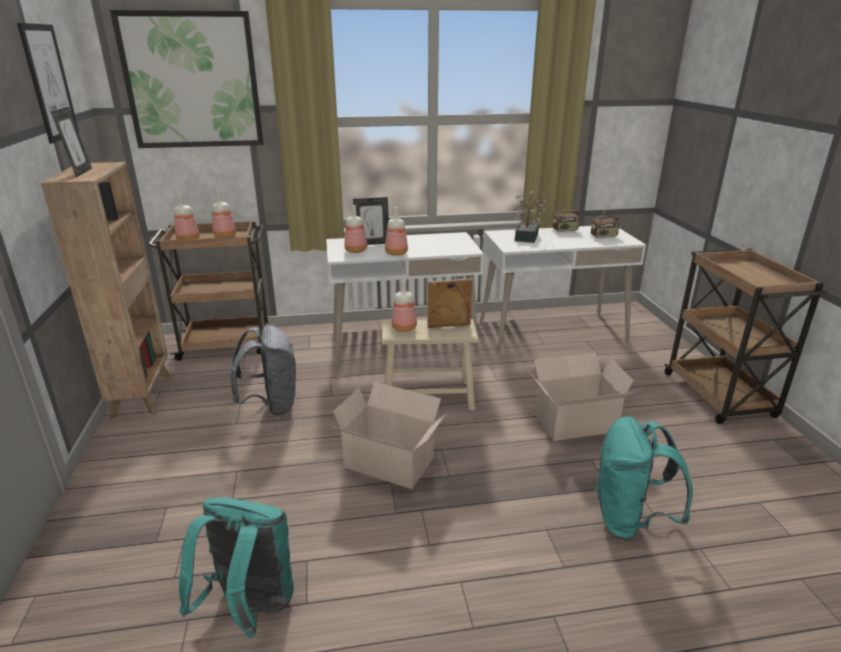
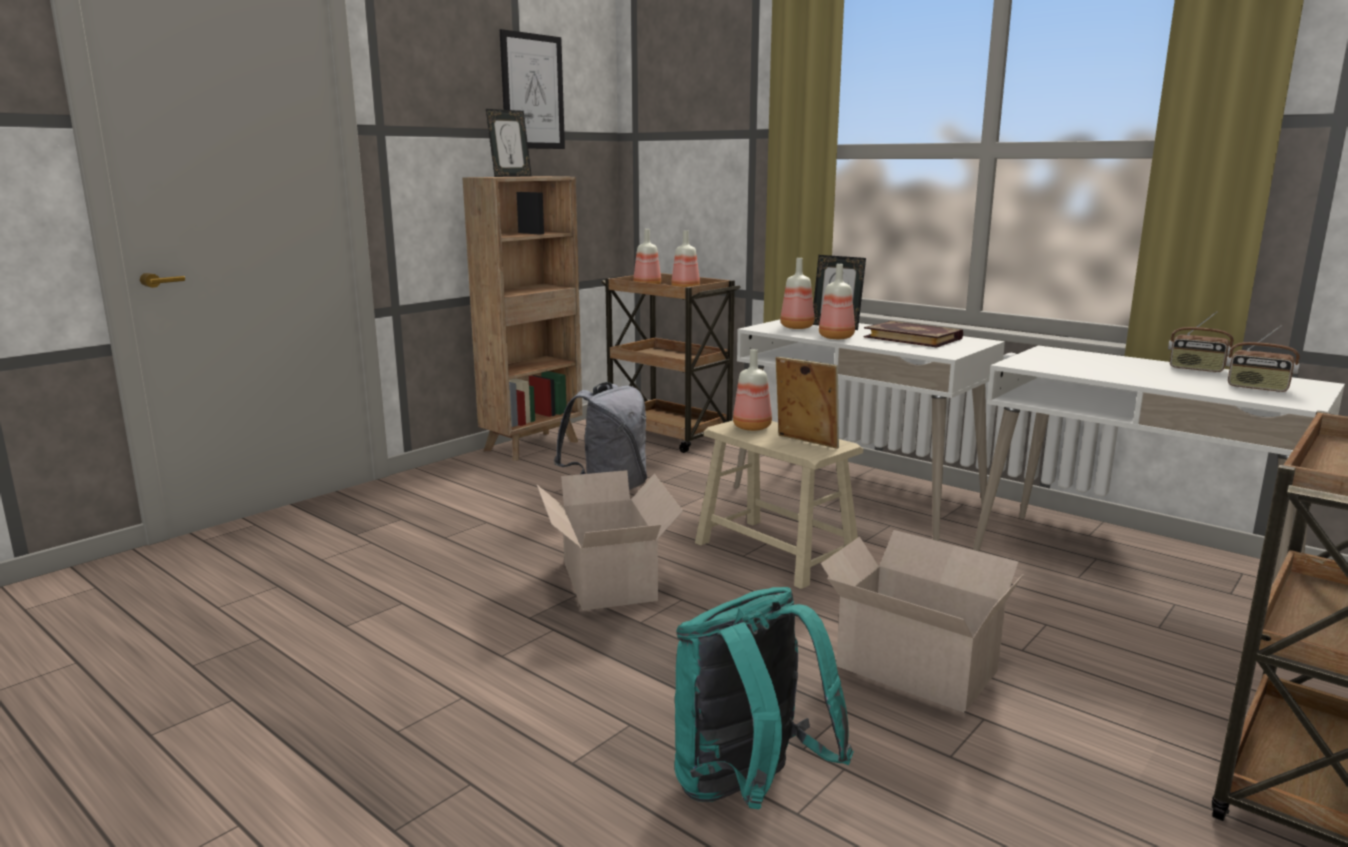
camera: 50 degrees right, 10 degrees down
picture [110,10,264,148] -> none
turquoise backpack [179,497,294,638] -> none
potted plant [512,191,547,243] -> none
none -> book [864,321,963,347]

